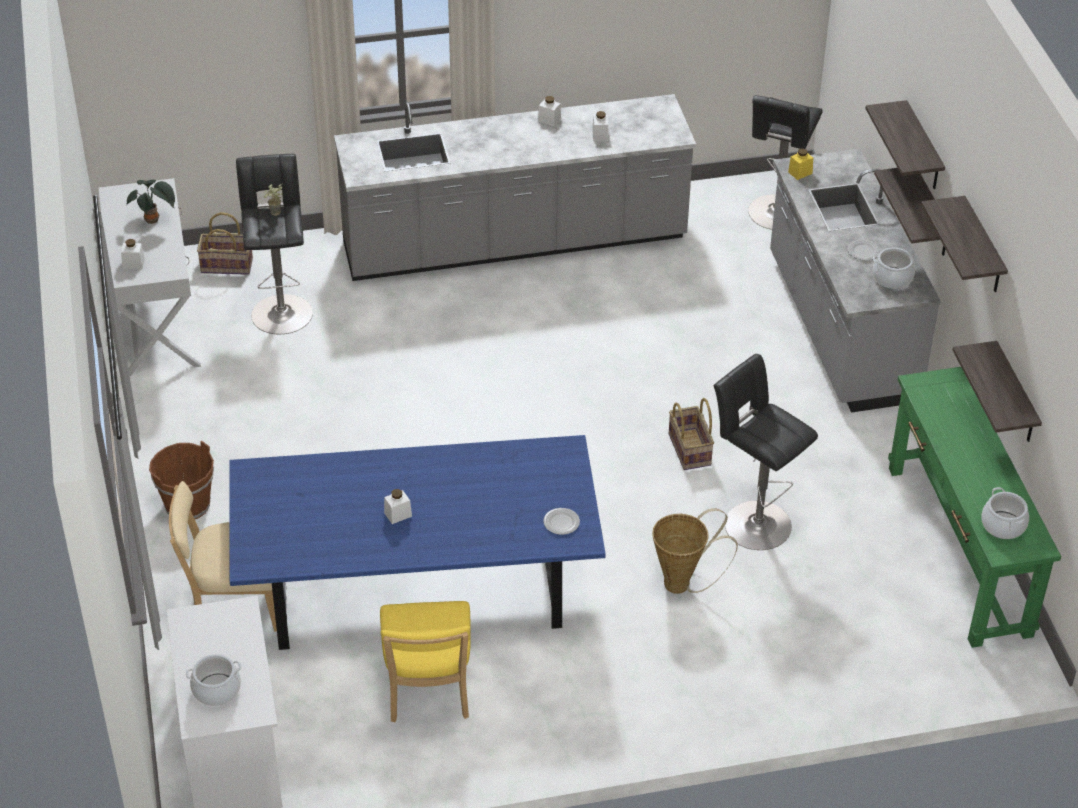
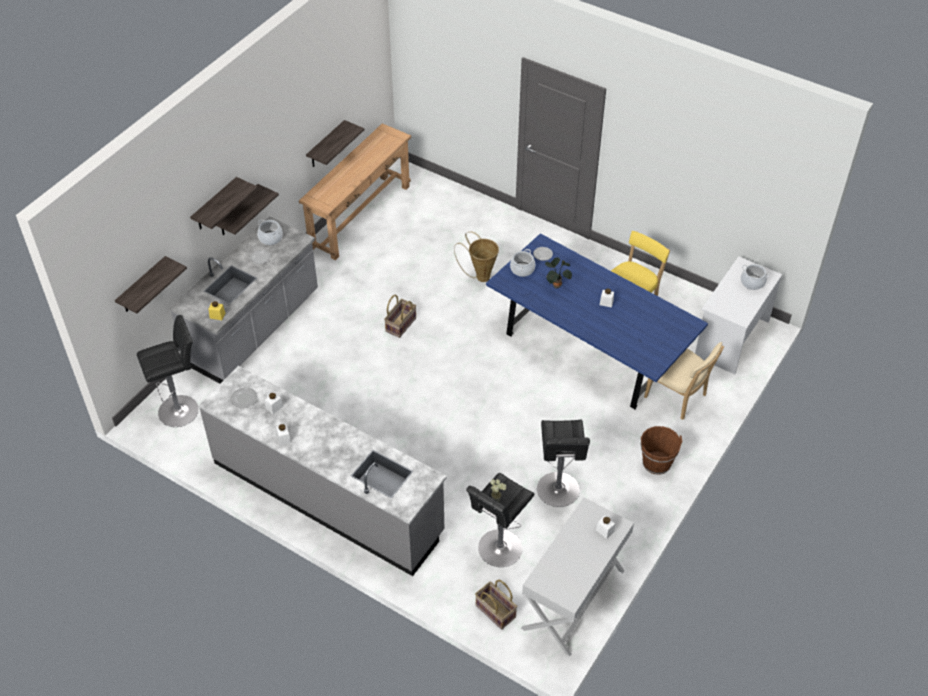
camera: 135 degrees left, 5 degrees up
potted plant [127,180,175,224] -> potted plant moved to [545,257,572,288]
black stool [714,354,818,550] -> black stool moved to [537,420,590,507]
green console table [888,367,1061,648] -> brown console table [299,123,411,260]
shelf [921,196,1008,292] -> shelf moved to [115,256,187,314]
cooking pot [981,487,1029,539] -> cooking pot moved to [510,249,535,277]
none -> plate [231,388,258,408]

